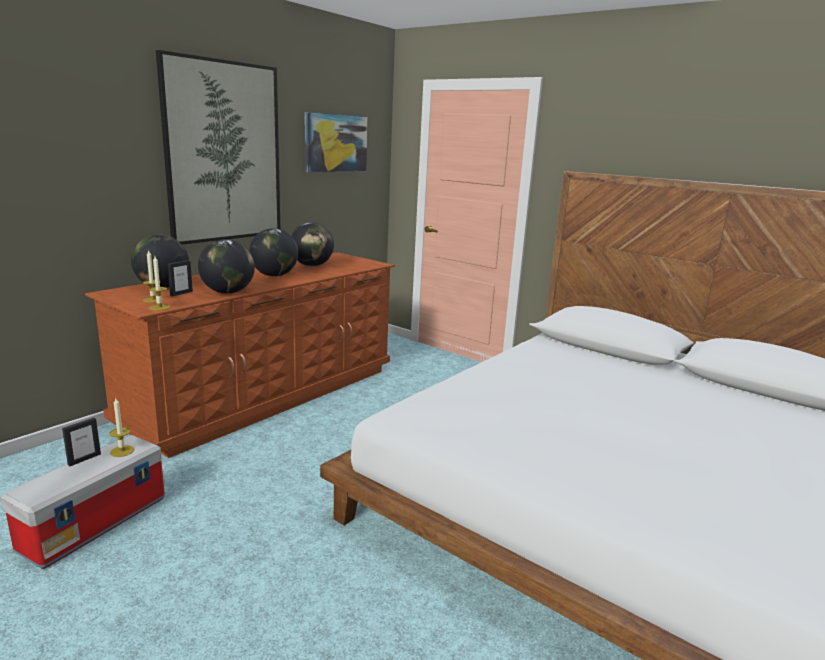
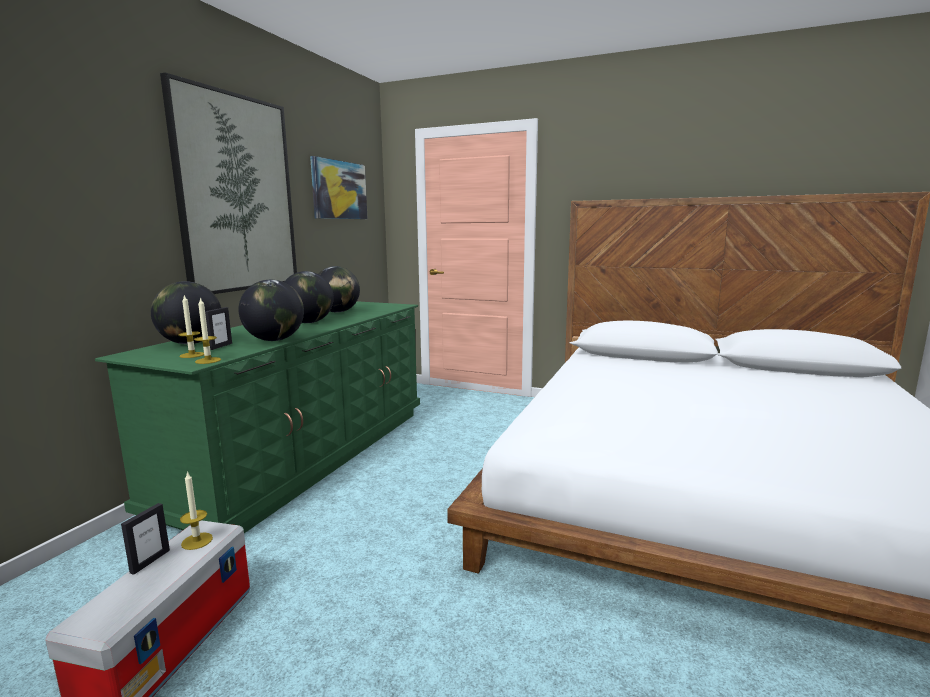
camera: 15 degrees left, 5 degrees down
brown dresser [85,252,395,458] -> green dresser [95,301,420,533]

